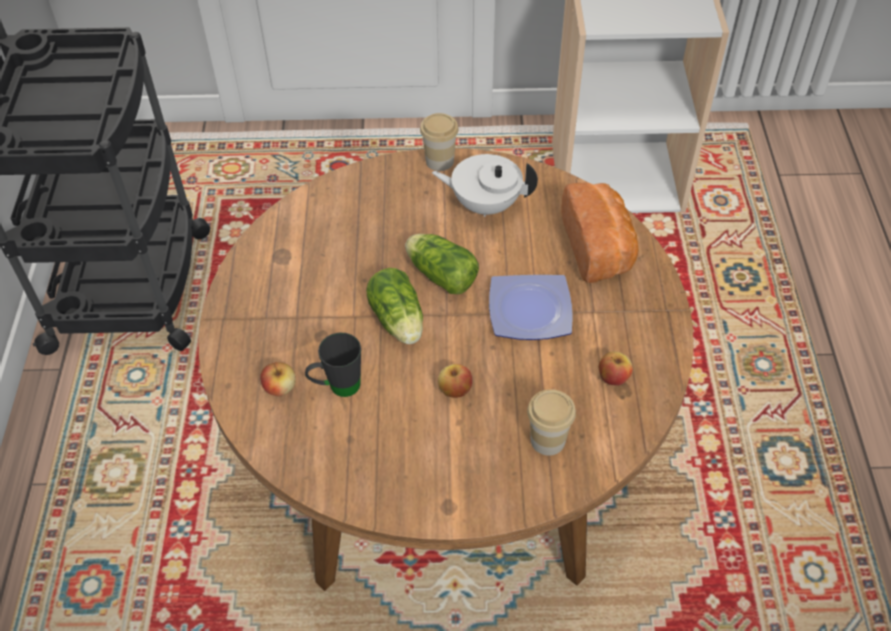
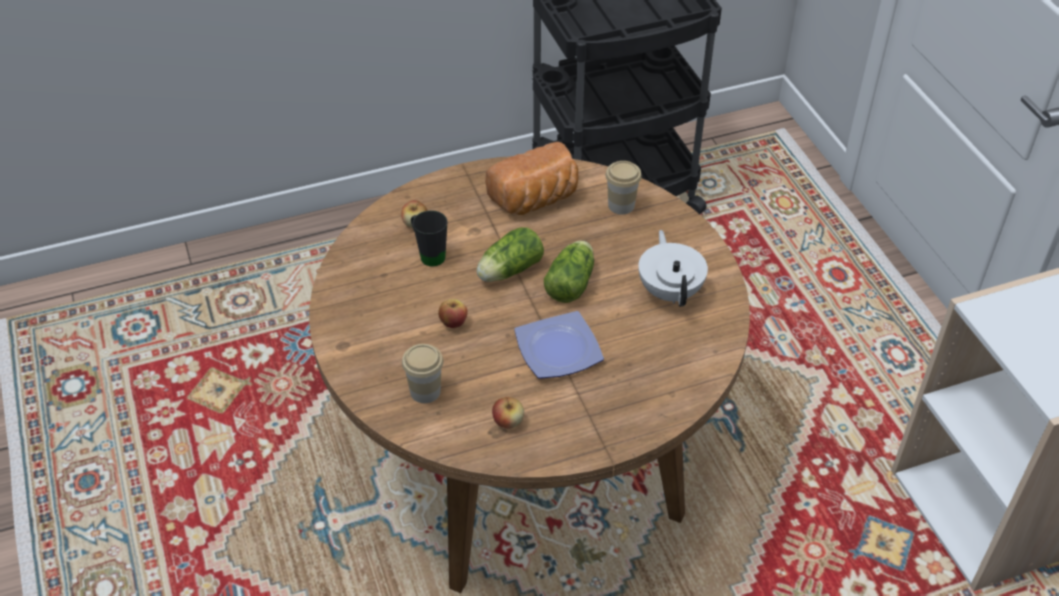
camera: 70 degrees right, 5 degrees down
cup [420,113,459,171] -> cup moved to [606,161,642,214]
bread [561,182,639,283] -> bread moved to [485,142,578,215]

